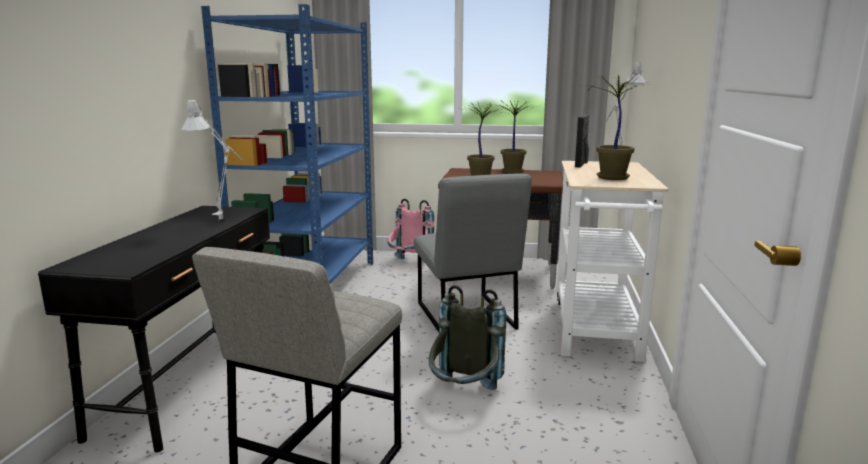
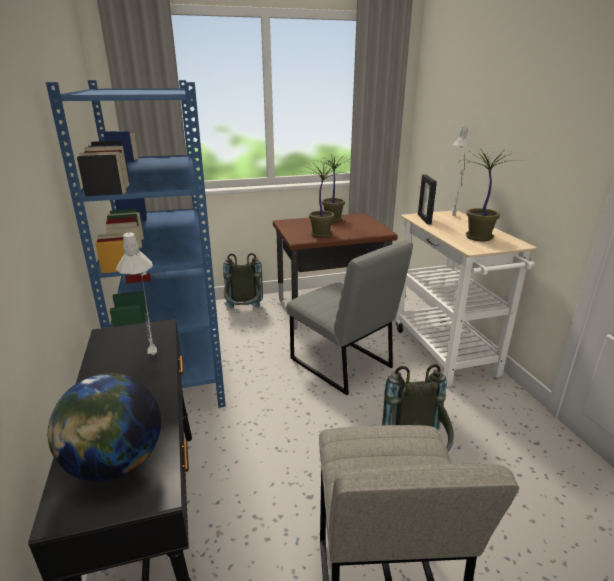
camera: 25 degrees left, 10 degrees up
pink backpack [388,199,434,259] -> grey backpack [223,253,263,308]
none -> globe [48,373,161,482]

